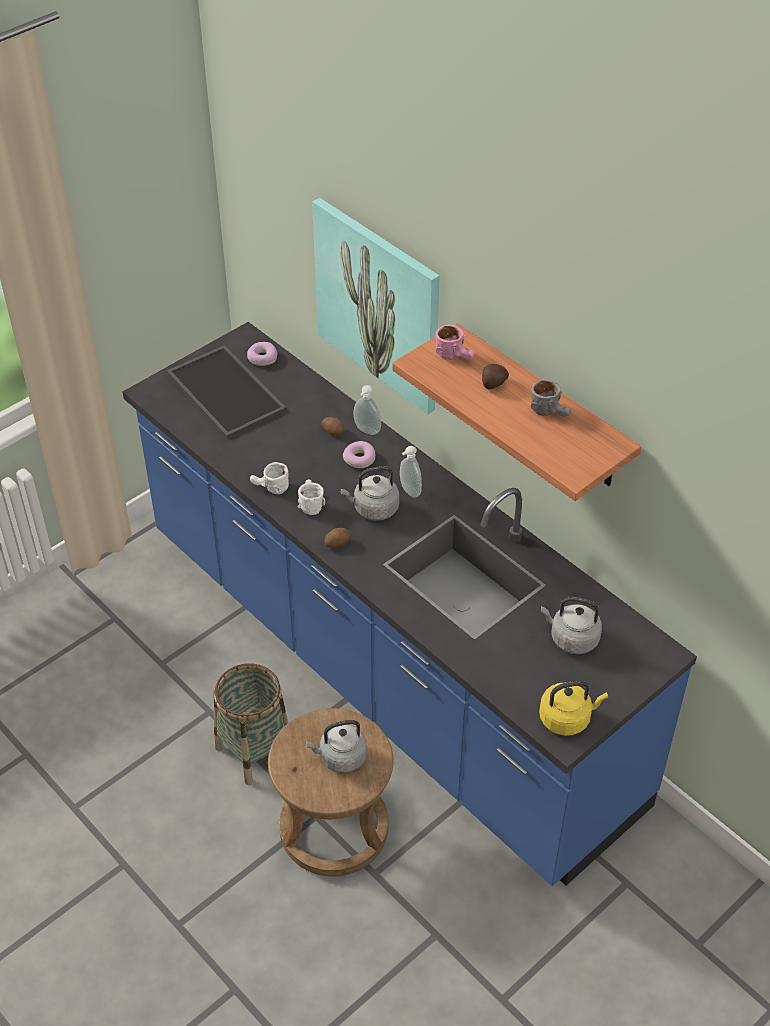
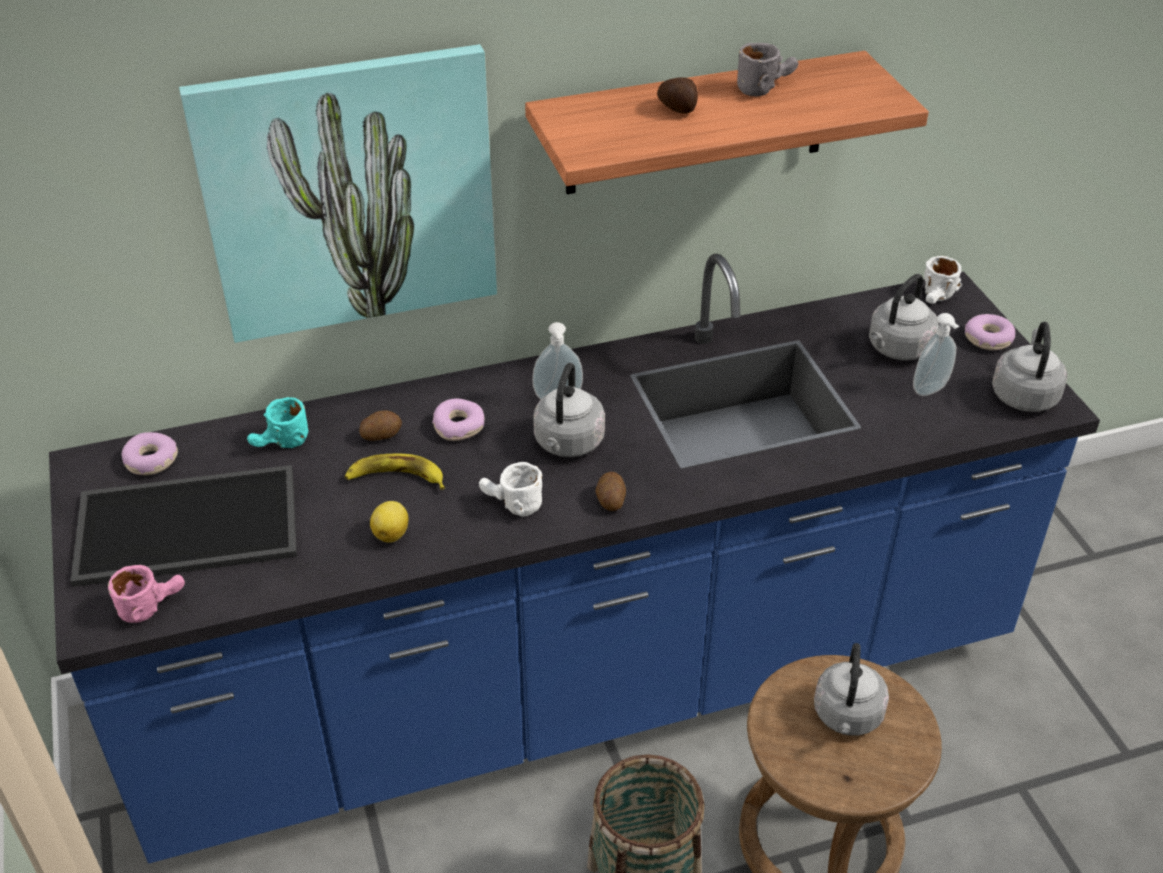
camera: 65 degrees left, 5 degrees down
white mug [250,462,289,494] -> white mug moved to [924,256,962,304]
soap dispenser [354,385,381,435] -> soap dispenser moved to [913,313,960,396]
pink mug [435,325,474,360] -> pink mug moved to [108,565,185,623]
yellow kettle [539,681,608,736] -> grey kettle [992,322,1067,412]
none -> turquoise mug [247,397,308,448]
none -> banana [345,454,445,490]
none -> lemon [370,501,408,543]
none -> donut [965,314,1015,350]

